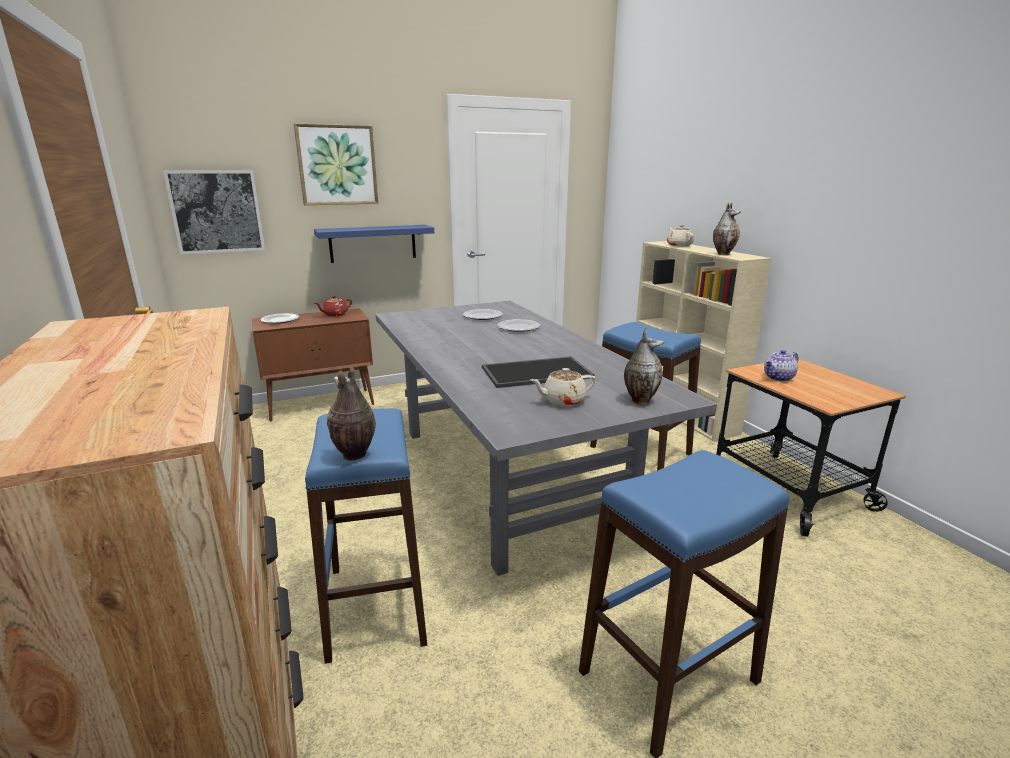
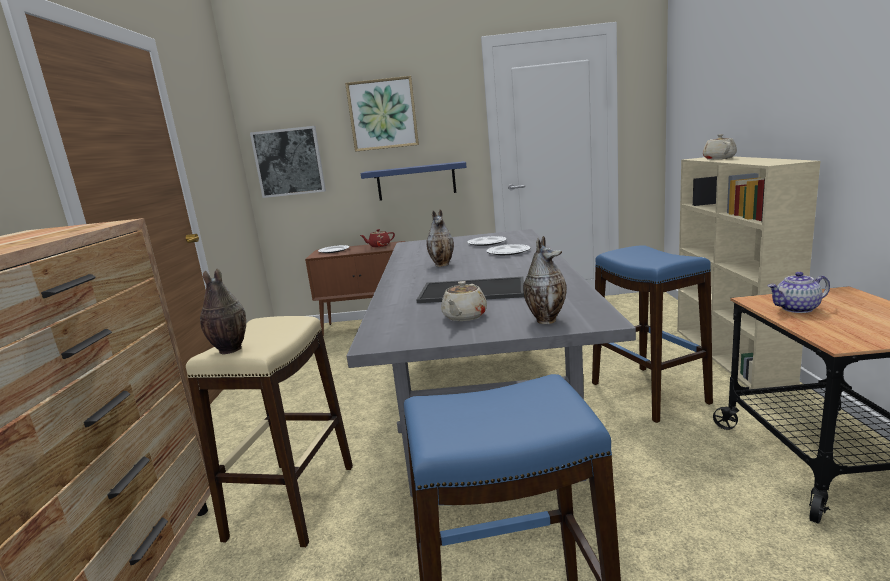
camera: 25 degrees right, 5 degrees down
blue stool [305,408,427,664] -> beige stool [186,316,353,547]
beige teapot [530,368,596,406] -> beige teapot turned 75 degrees counterclockwise [441,281,487,321]
vase [713,203,741,255] -> vase moved to [426,210,454,267]

